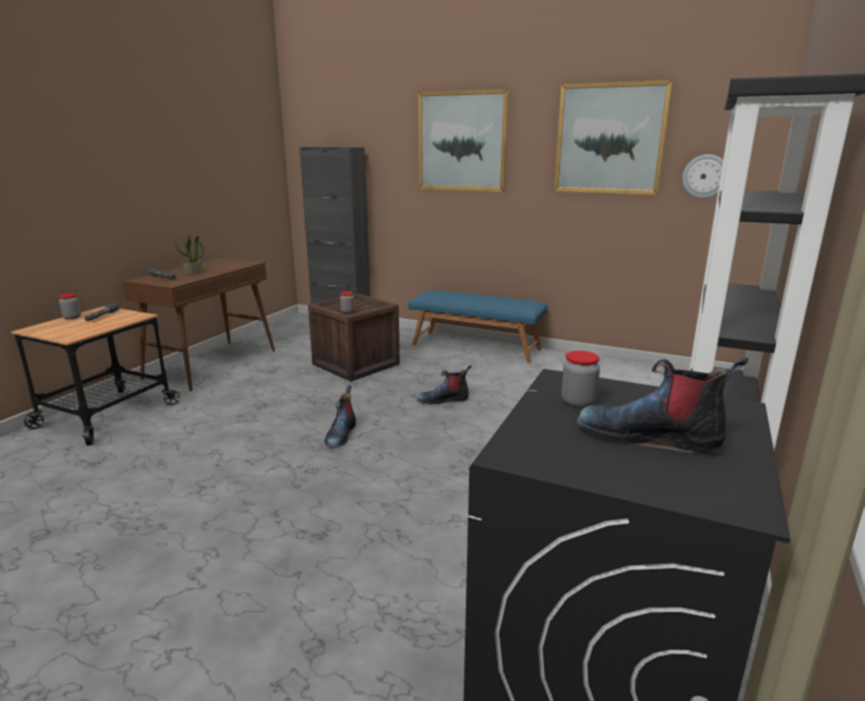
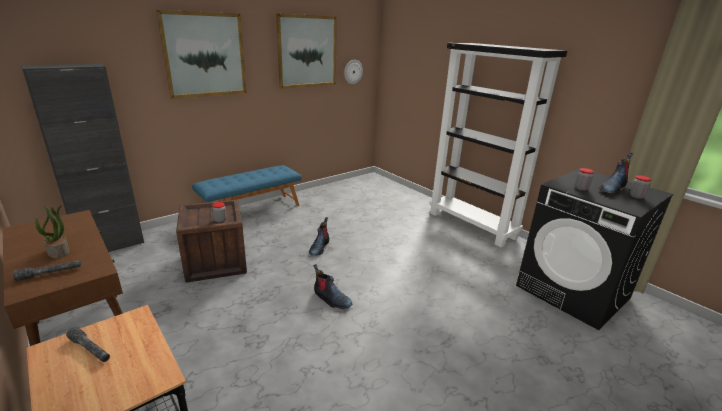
camera: 65 degrees left, 5 degrees up
jar [59,293,81,320] -> jar moved to [630,175,652,199]

